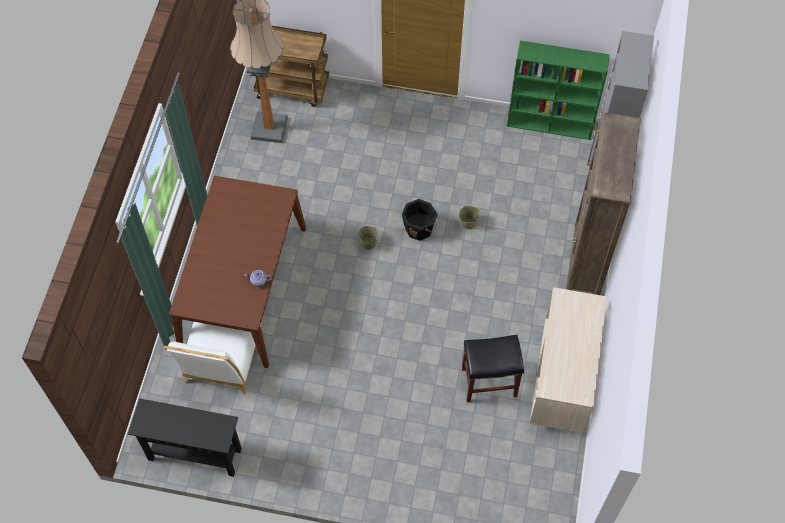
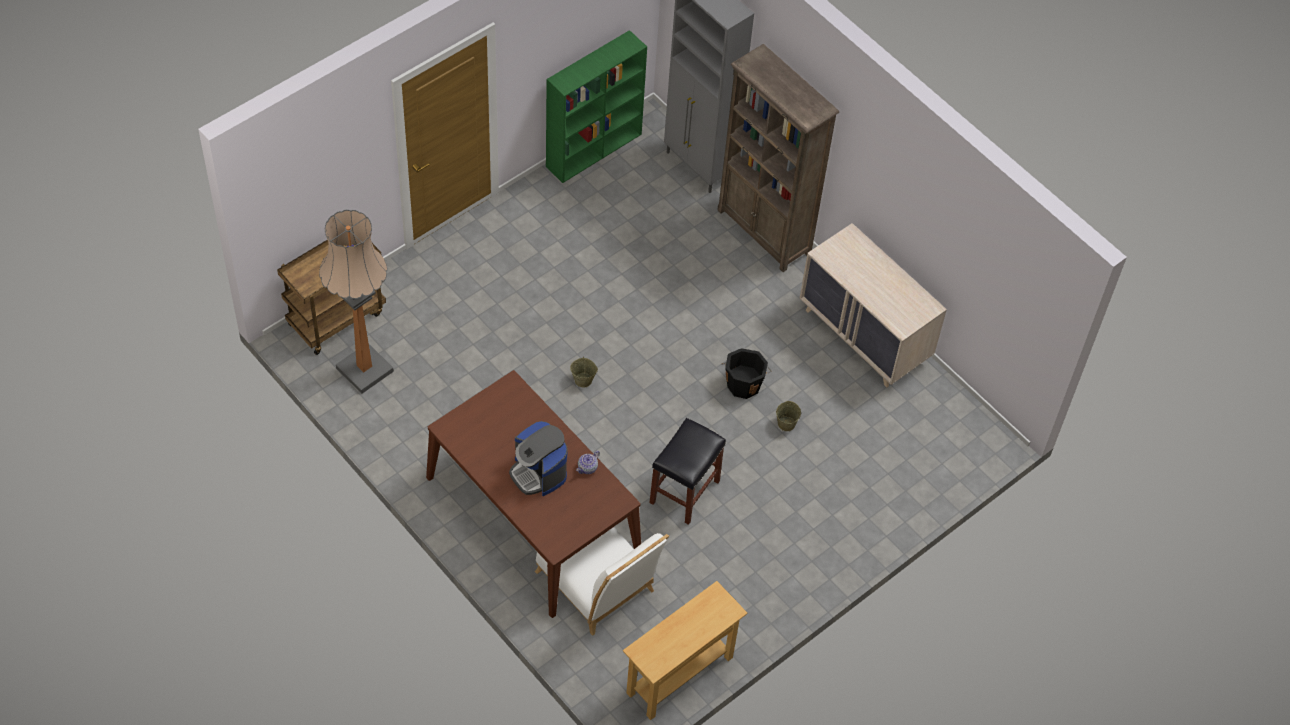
camera: 55 degrees left, 5 degrees down
black console table [128,398,242,477] -> beige console table [623,581,748,720]
black bucket [402,199,438,241] -> black bucket moved to [721,348,772,399]
beige bucket [459,206,480,229] -> beige bucket moved to [776,401,801,431]
black stool [462,335,524,402] -> black stool moved to [649,418,726,525]
none -> coffee machine [509,421,568,496]

